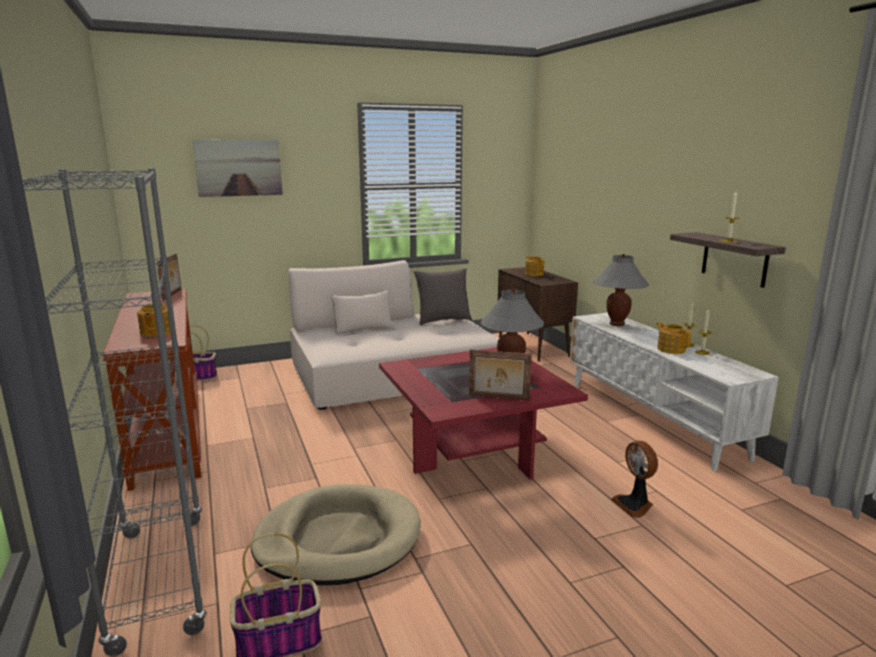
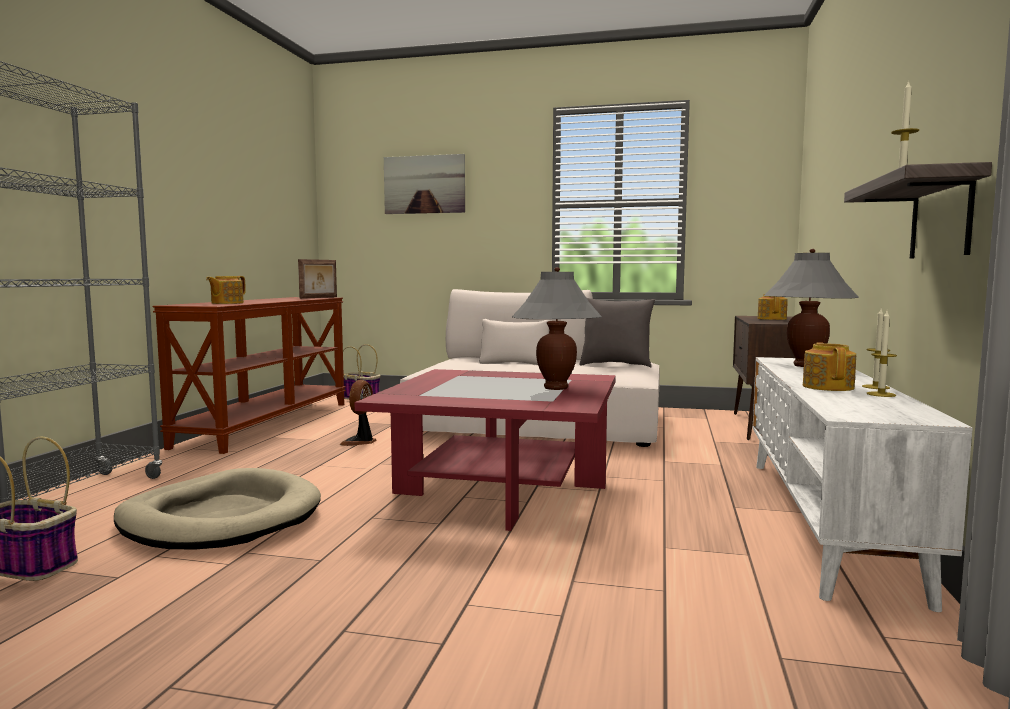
camera: 35 degrees right, 10 degrees down
picture frame [469,349,532,400] -> none
fan [611,440,658,518] -> fan moved to [340,380,377,446]

